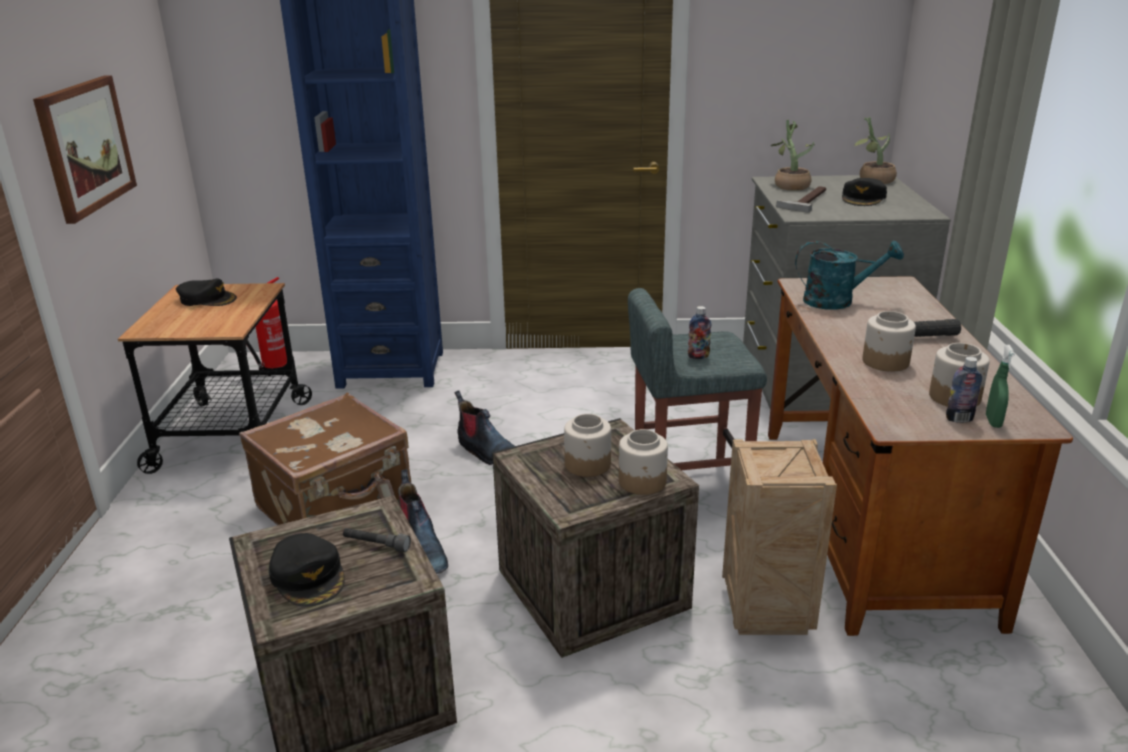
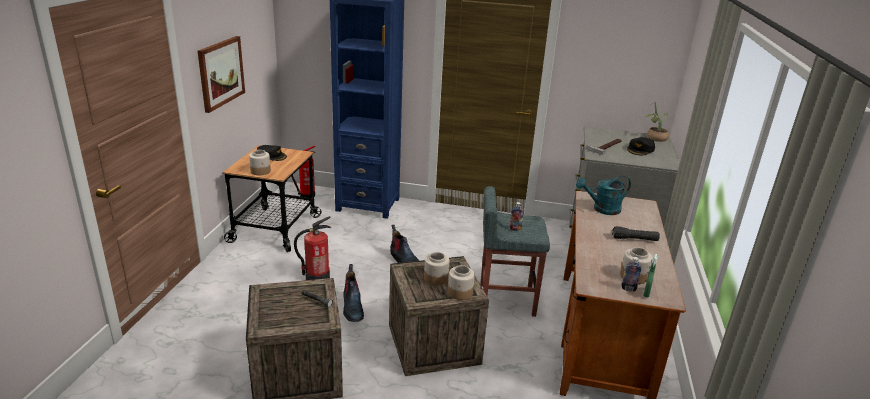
camera: 10 degrees right, 0 degrees up
brown suitcase [239,393,411,525] -> fire extinguisher [294,216,331,280]
black cap [269,533,345,607] -> none
crate [722,439,837,635] -> none
potted plant [771,120,815,191] -> none
turquoise watering can [795,241,904,310] -> turquoise watering can turned 150 degrees clockwise [576,176,631,215]
jar [862,311,916,372] -> jar moved to [249,150,271,175]

